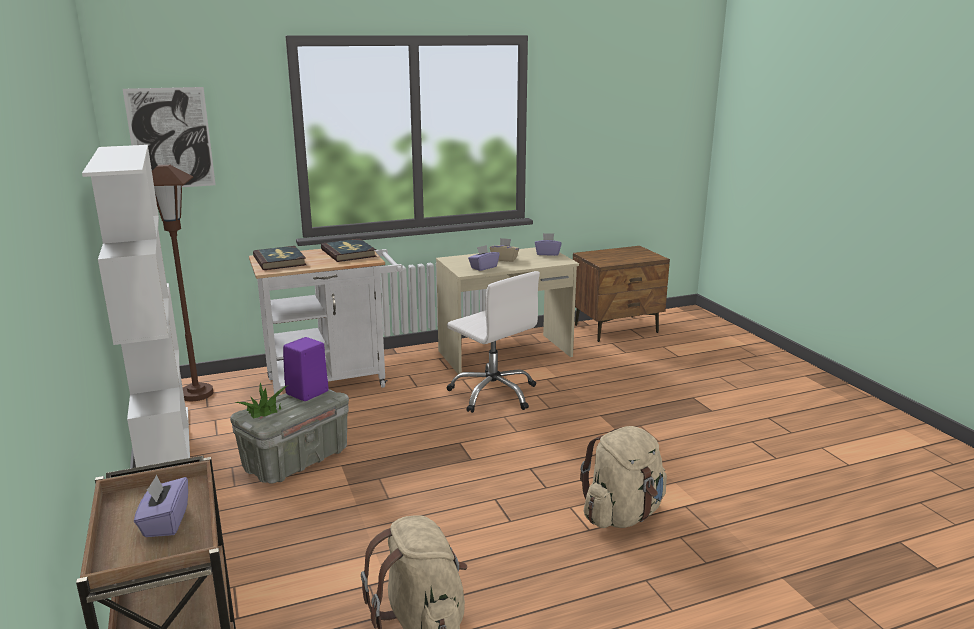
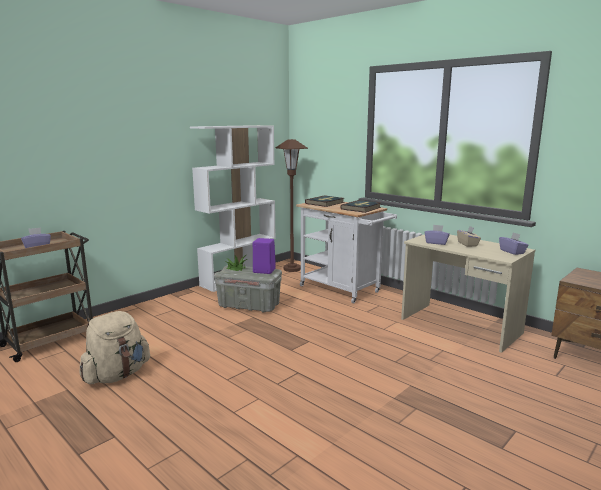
camera: 65 degrees right, 5 degrees down
picture [123,87,216,187] -> none
white office chair [447,271,540,413] -> none
beige backpack [580,426,667,528] -> none

